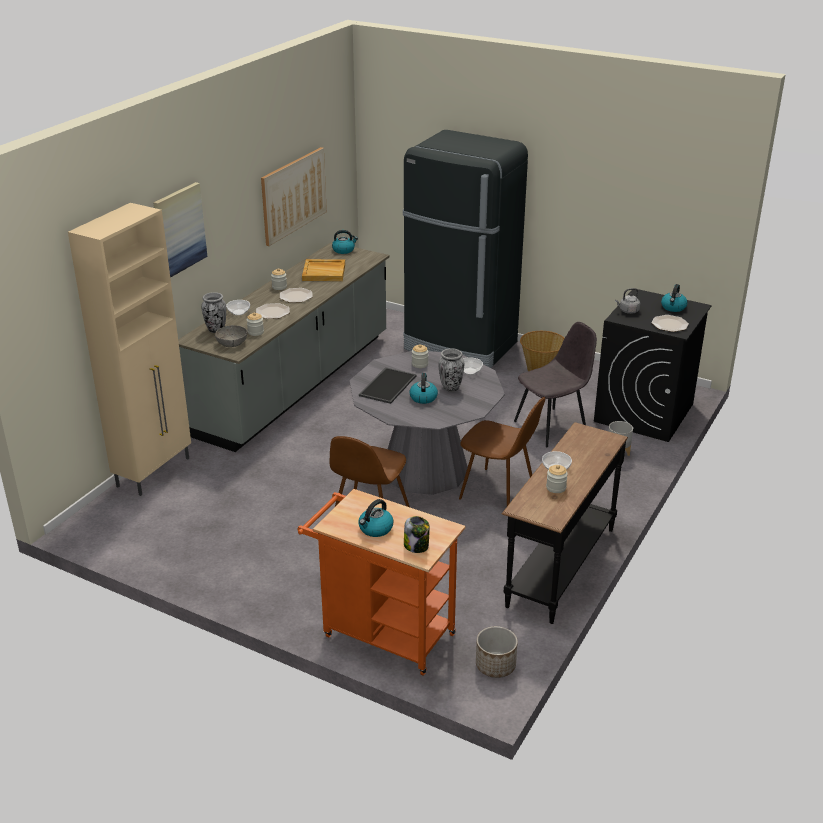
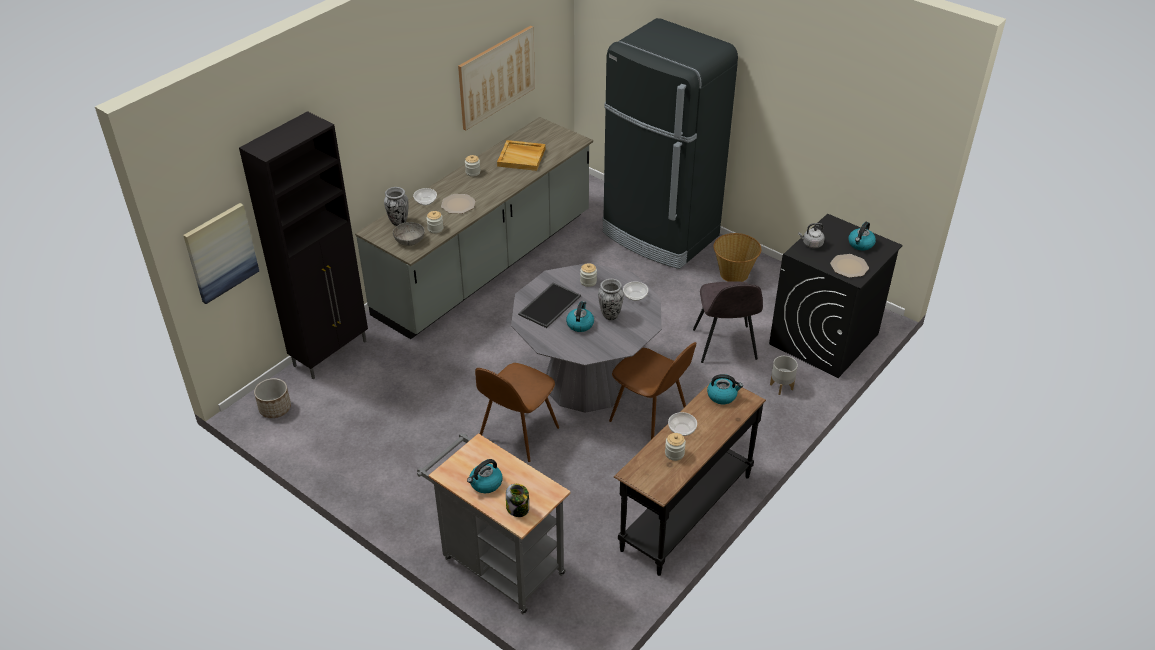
camera: 10 degrees right, 10 degrees up
beige cabinet [68,203,191,496] -> black cabinet [239,111,368,379]
picture [153,182,207,278] -> picture moved to [183,203,259,304]
plate [280,288,312,303] -> none
orange cart [298,489,465,676] -> grey cart [417,433,571,615]
kettle [332,230,358,254] -> kettle moved to [707,374,743,404]
planter [476,626,518,678] -> planter moved to [254,378,291,418]
grey chair [514,322,597,447] -> grey chair turned 105 degrees clockwise [693,281,763,363]

